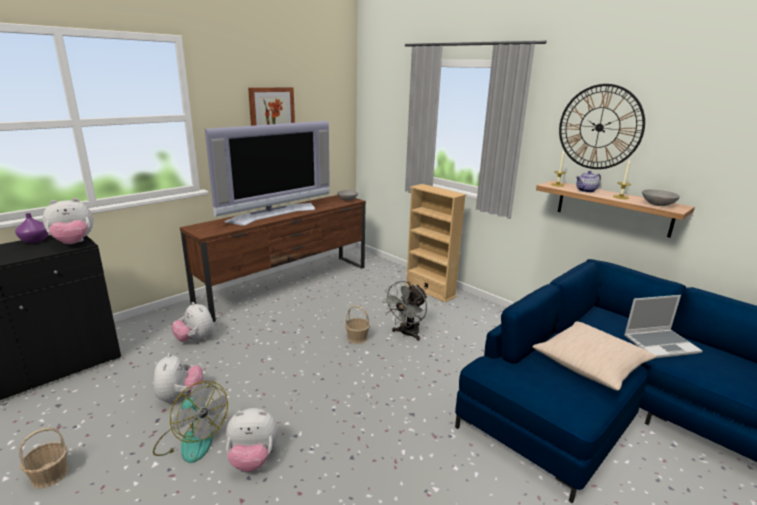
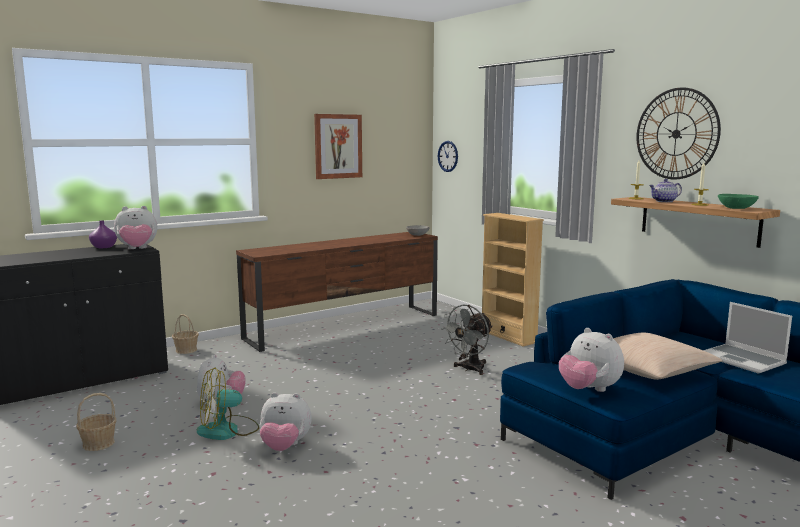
camera: 10 degrees right, 10 degrees down
fan [153,381,228,463] -> fan turned 105 degrees clockwise [197,368,259,440]
plush toy [172,302,214,342] -> plush toy moved to [559,328,624,392]
television [205,121,330,226] -> none
basket [345,306,370,344] -> basket moved to [172,314,199,354]
laptop [624,295,703,358] -> laptop turned 60 degrees clockwise [703,302,792,374]
grey bowl [642,189,680,206] -> green bowl [718,194,759,209]
none -> wall clock [438,141,458,172]

